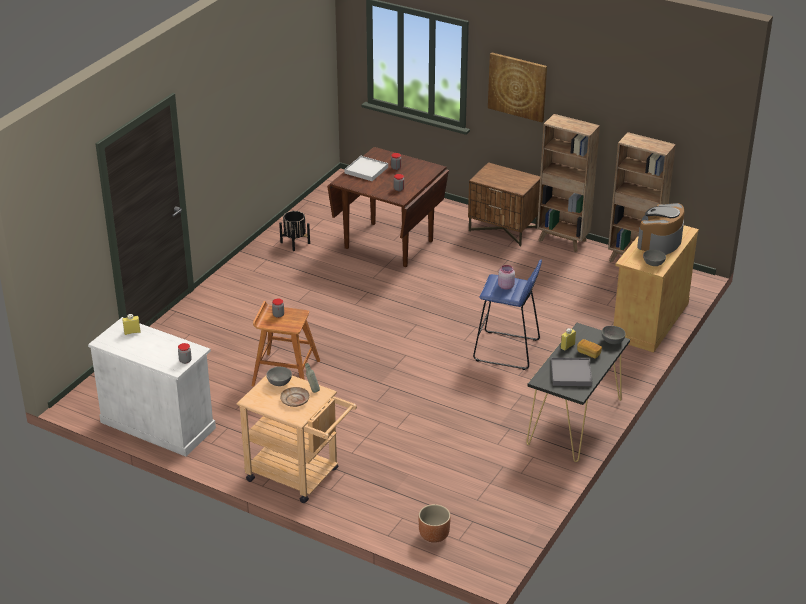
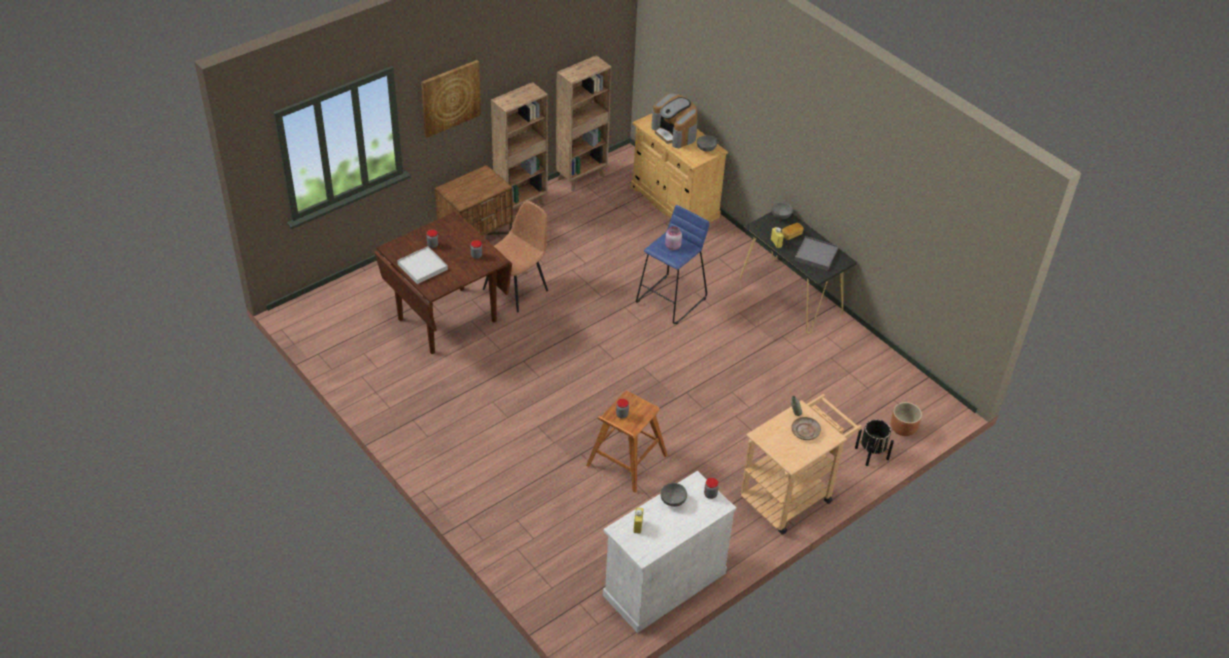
camera: 70 degrees left, 10 degrees up
grey bowl [266,367,292,386] -> grey bowl moved to [660,483,687,507]
black planter [279,211,310,251] -> black planter moved to [855,419,894,466]
none -> brown chair [483,201,548,313]

